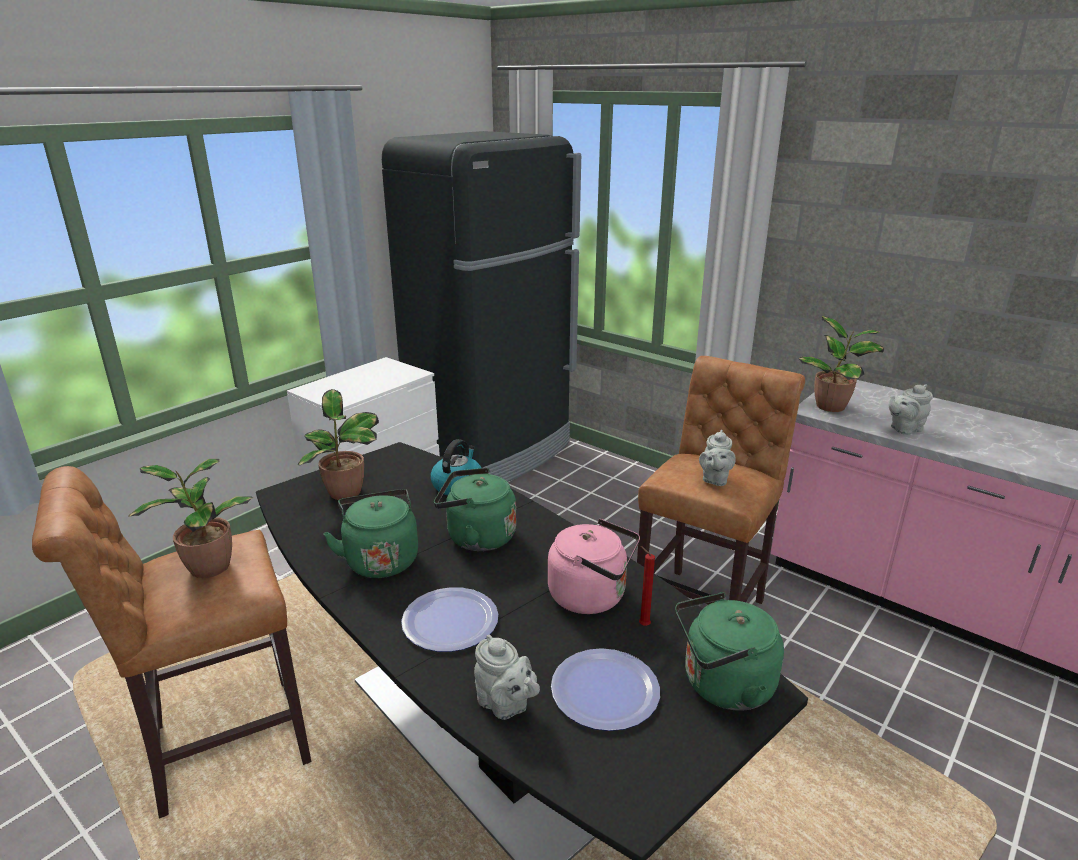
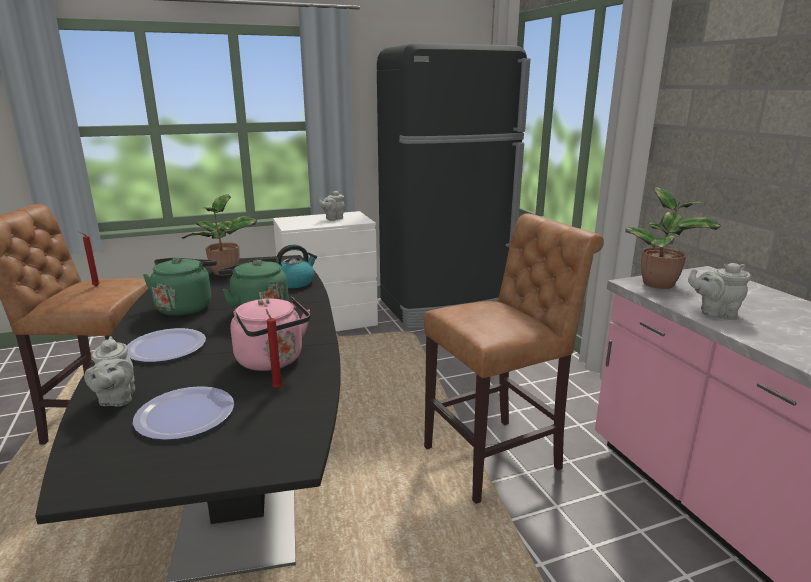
camera: 30 degrees right, 5 degrees down
potted plant [128,459,253,578] -> red candle [79,232,100,286]
green kettle [675,592,784,711] -> none
grey teapot [699,430,736,486] -> grey teapot moved to [319,191,345,221]

